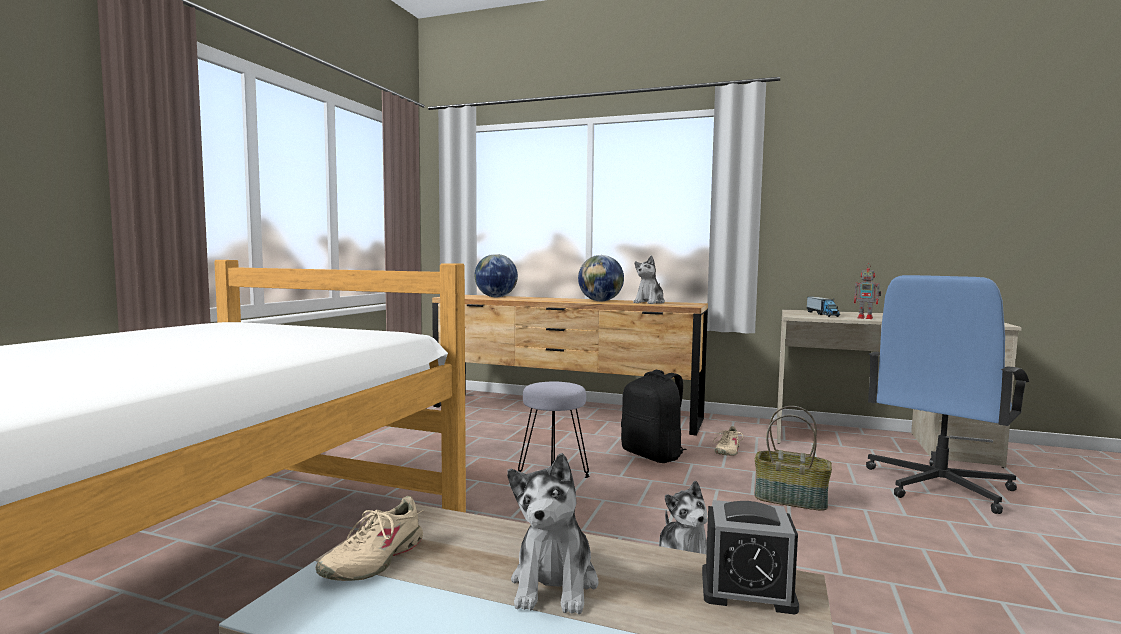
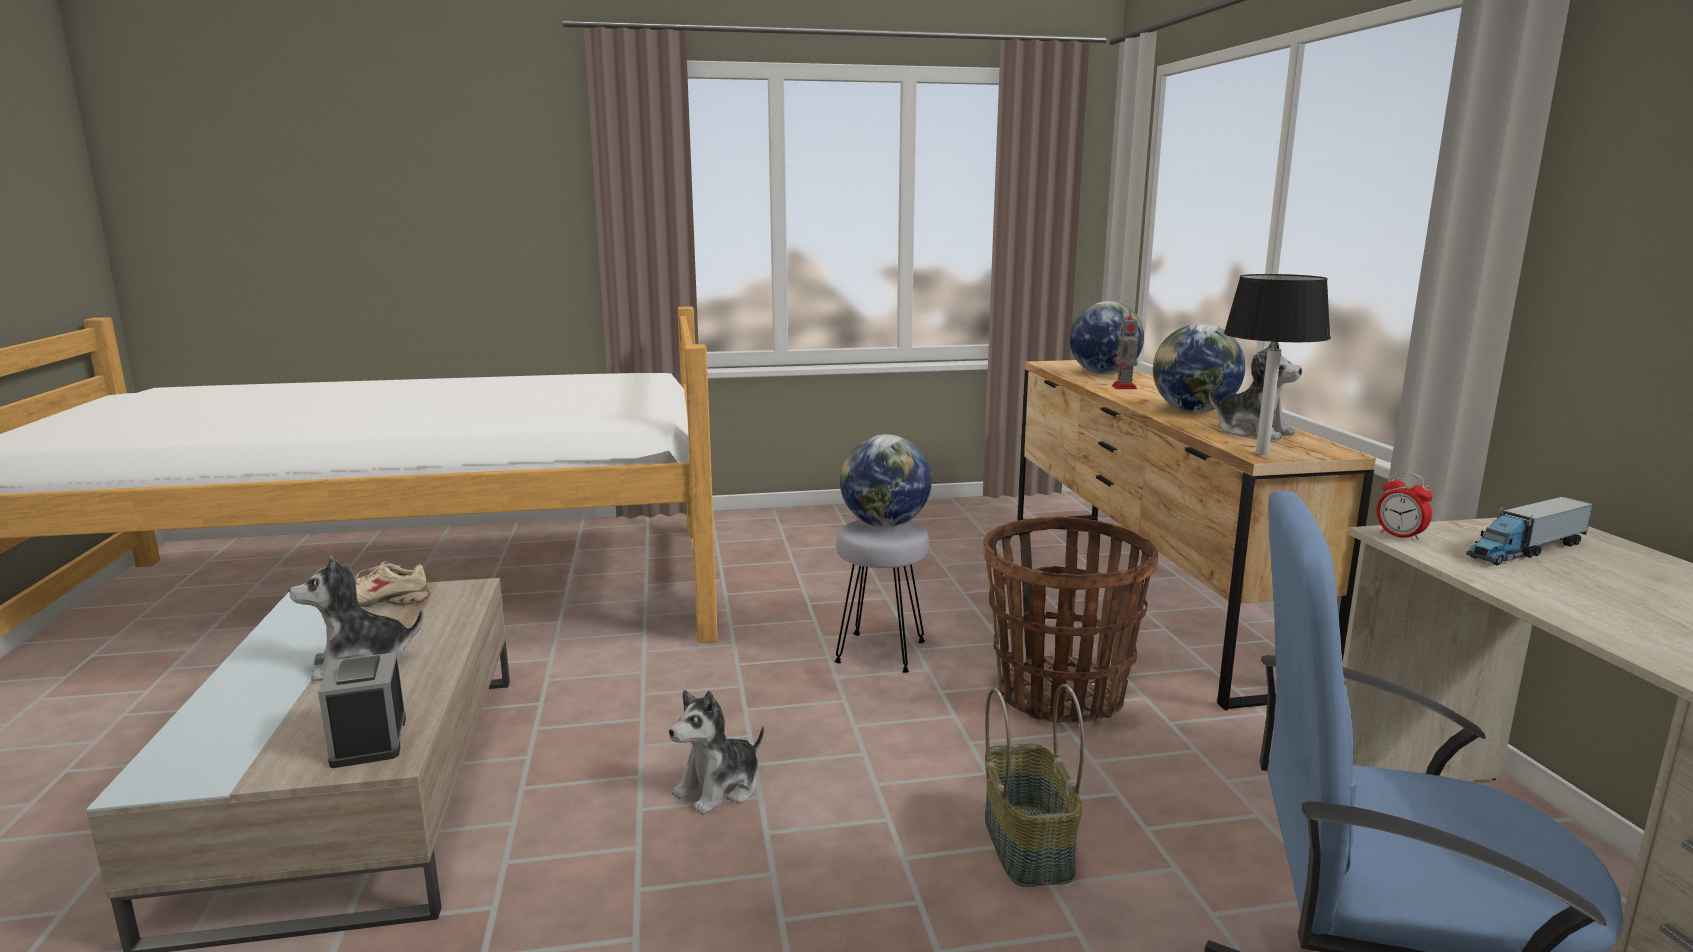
camera: 60 degrees right, 10 degrees up
black backpack [621,370,687,463] -> basket [983,516,1158,723]
plush toy [633,255,665,304] -> plush toy turned 135 degrees counterclockwise [1209,342,1303,441]
beige shoe [714,426,743,456] -> none
toy robot [854,263,882,319] -> toy robot moved to [1112,310,1138,389]
none -> globe [840,434,932,527]
none -> black table lamp [1224,274,1331,455]
none -> alarm clock [1377,472,1433,541]

